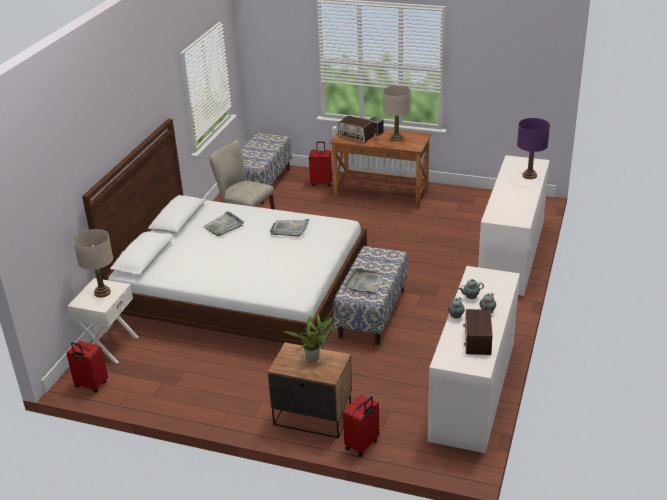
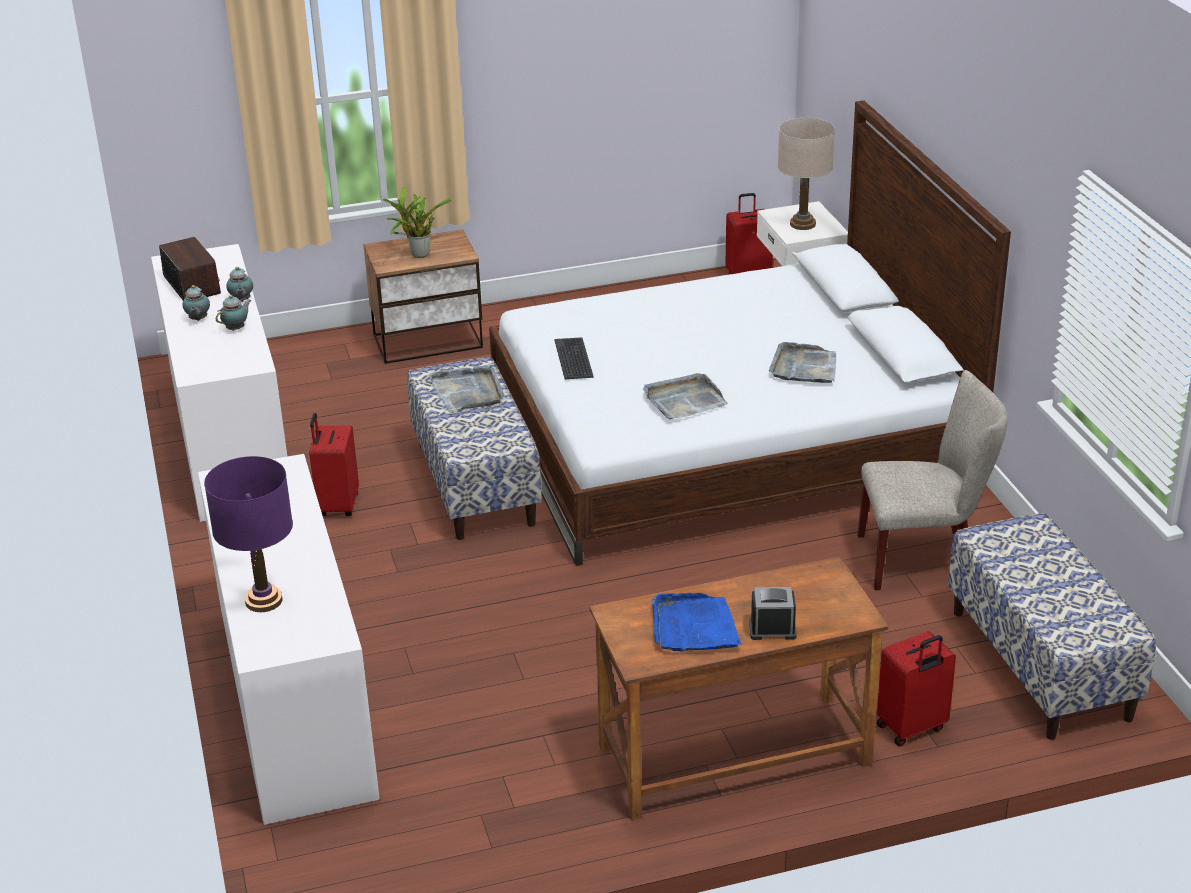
camera: 145 degrees right, 0 degrees up
radio [338,116,374,143] -> none
red suitcase [343,395,379,457] -> red suitcase moved to [309,413,359,516]
beige table lamp [383,85,411,142] -> blue tray [652,593,742,652]
none -> keyboard [554,337,594,379]

